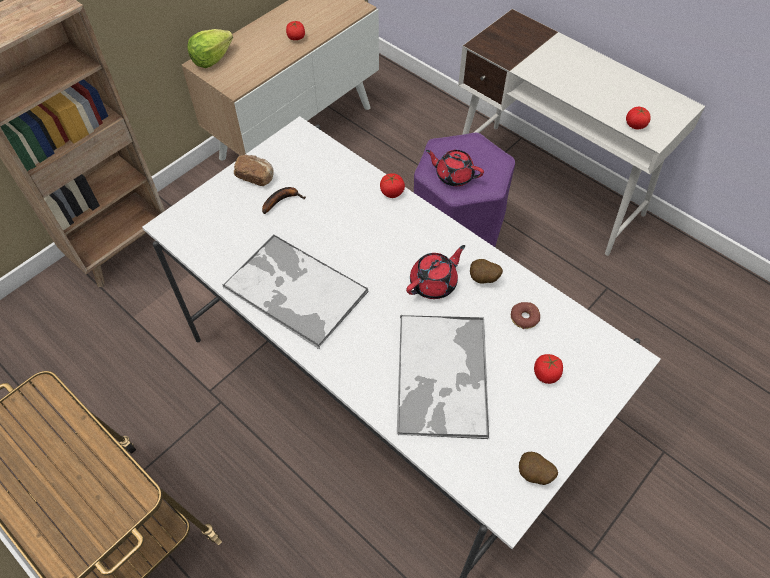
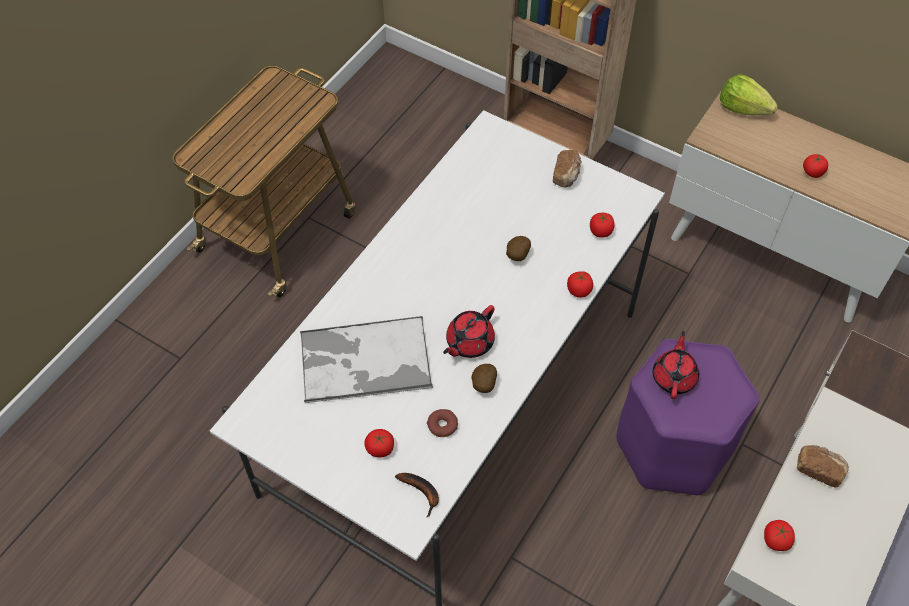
camera: 80 degrees right, 0 degrees up
tray [222,234,368,349] -> none
banana [262,187,305,214] -> banana moved to [395,473,439,518]
red teapot [406,245,465,299] -> red teapot turned 90 degrees clockwise [443,305,495,358]
potato [519,452,558,485] -> potato moved to [506,236,531,261]
none -> tomato [590,213,614,238]
none -> bread [797,445,849,487]

